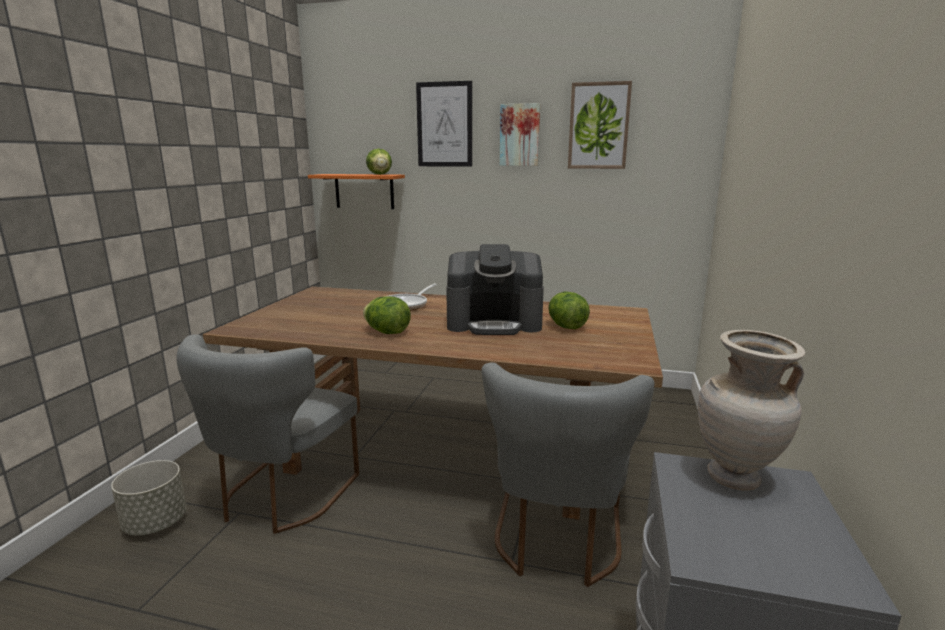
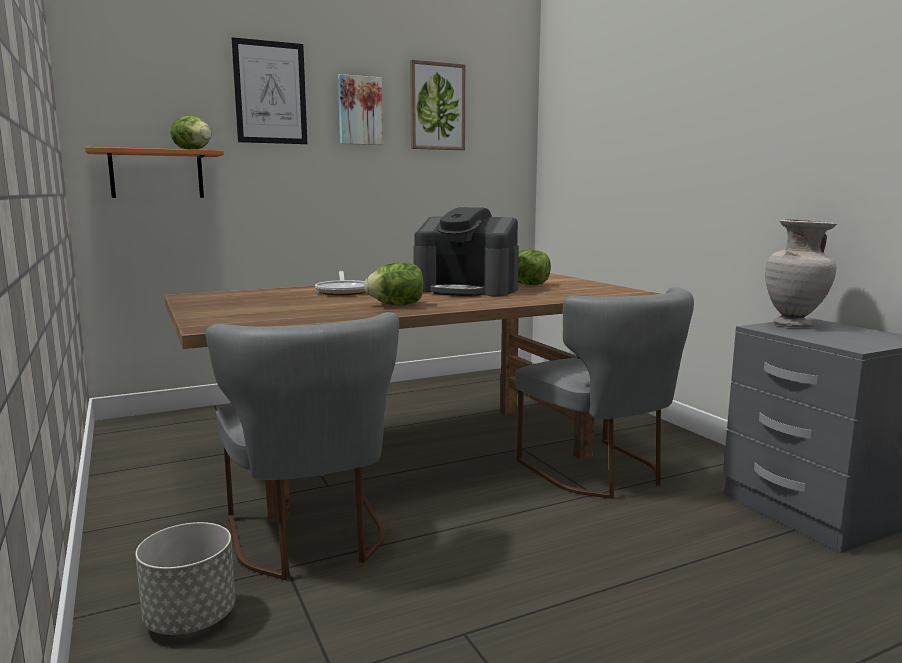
camera: 40 degrees left, 5 degrees down
coffee machine [446,244,544,335] -> coffee machine turned 60 degrees clockwise [413,207,519,296]

